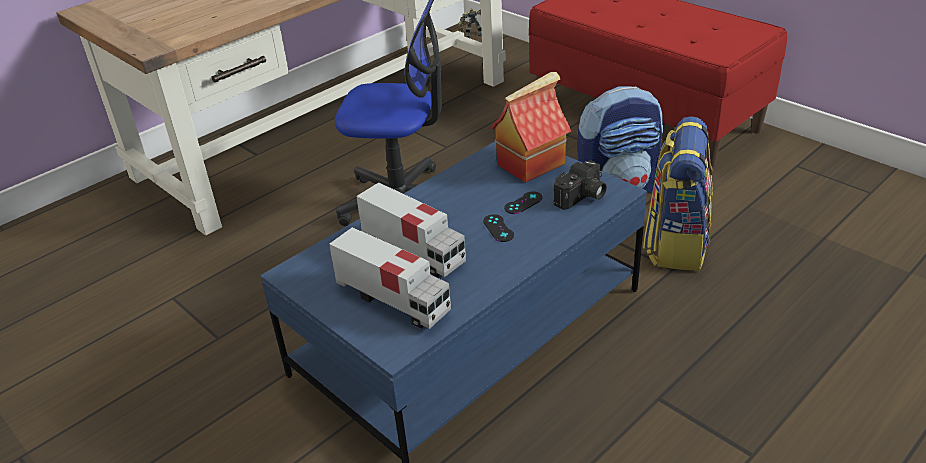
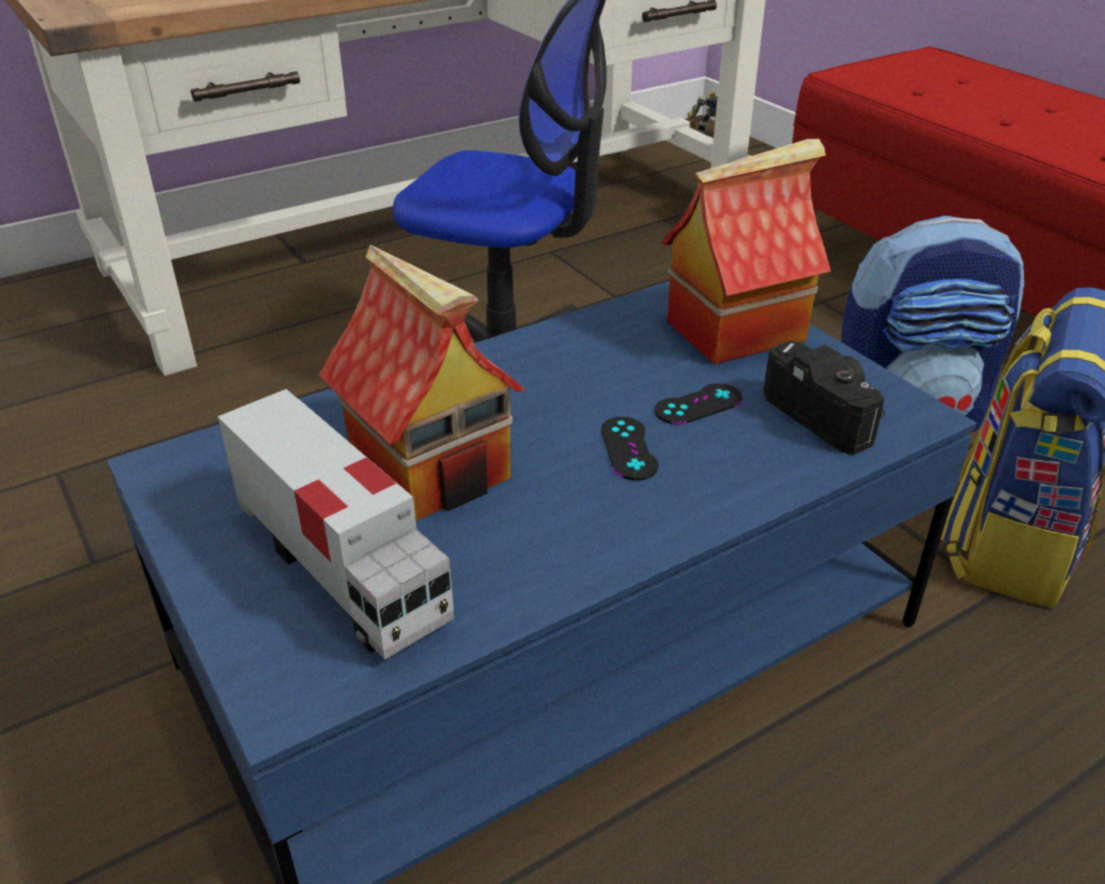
camera: 10 degrees right, 0 degrees up
toy truck [356,182,466,277] -> toy house [319,245,525,521]
camera [554,160,607,210] -> camera turned 90 degrees counterclockwise [763,340,885,455]

